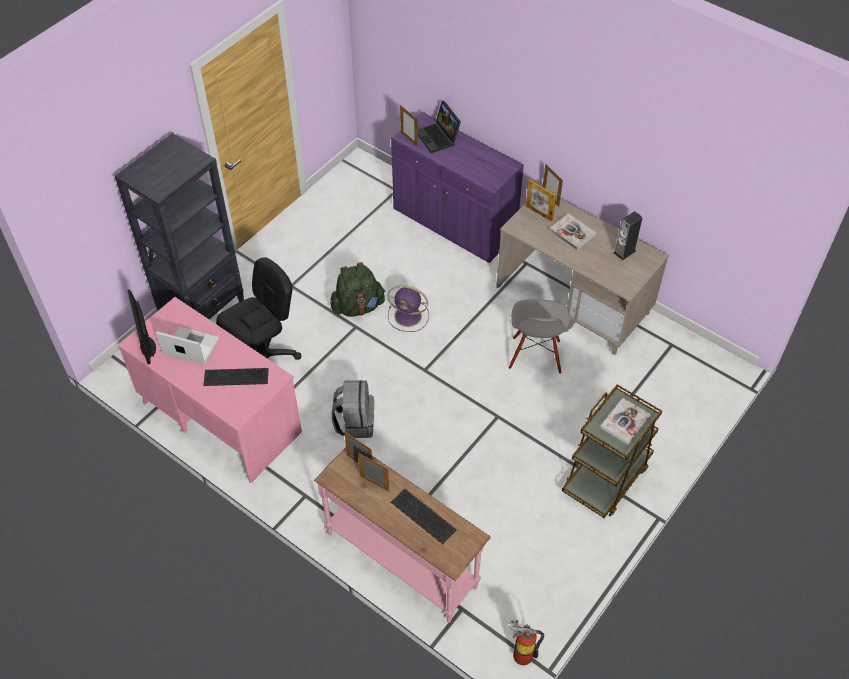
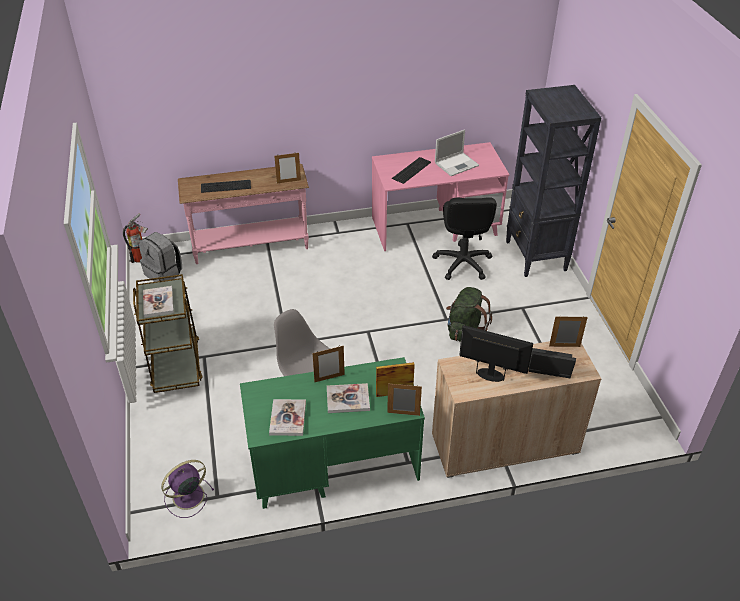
camera: 130 degrees right, 10 degrees down
monitor [127,290,156,364] -> monitor moved to [459,325,533,382]
grey backpack [332,380,374,438] -> grey backpack moved to [139,232,182,282]
picture frame [358,453,389,492] -> picture frame moved to [312,346,345,382]
purple fan [387,285,429,332] -> purple fan moved to [161,460,214,518]
purple cabinet [391,112,524,263] -> beige cabinet [432,341,601,478]
beige desk [496,198,669,355] -> green desk [240,357,425,509]
speaker [614,211,642,261] -> book [269,399,306,436]

